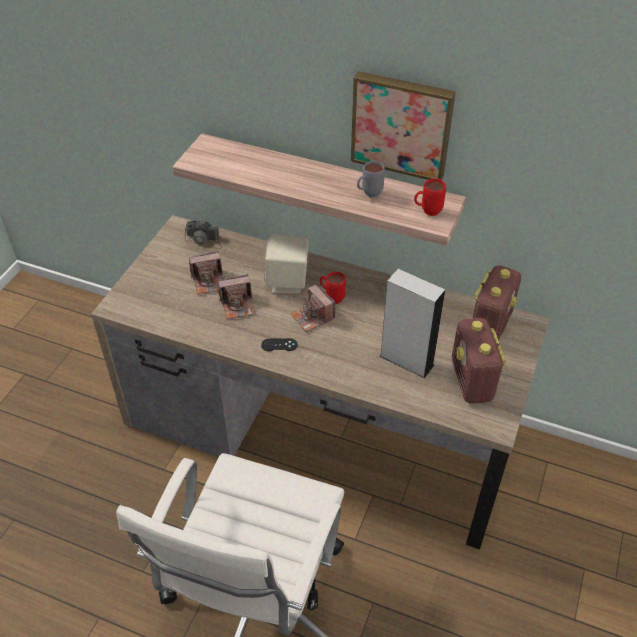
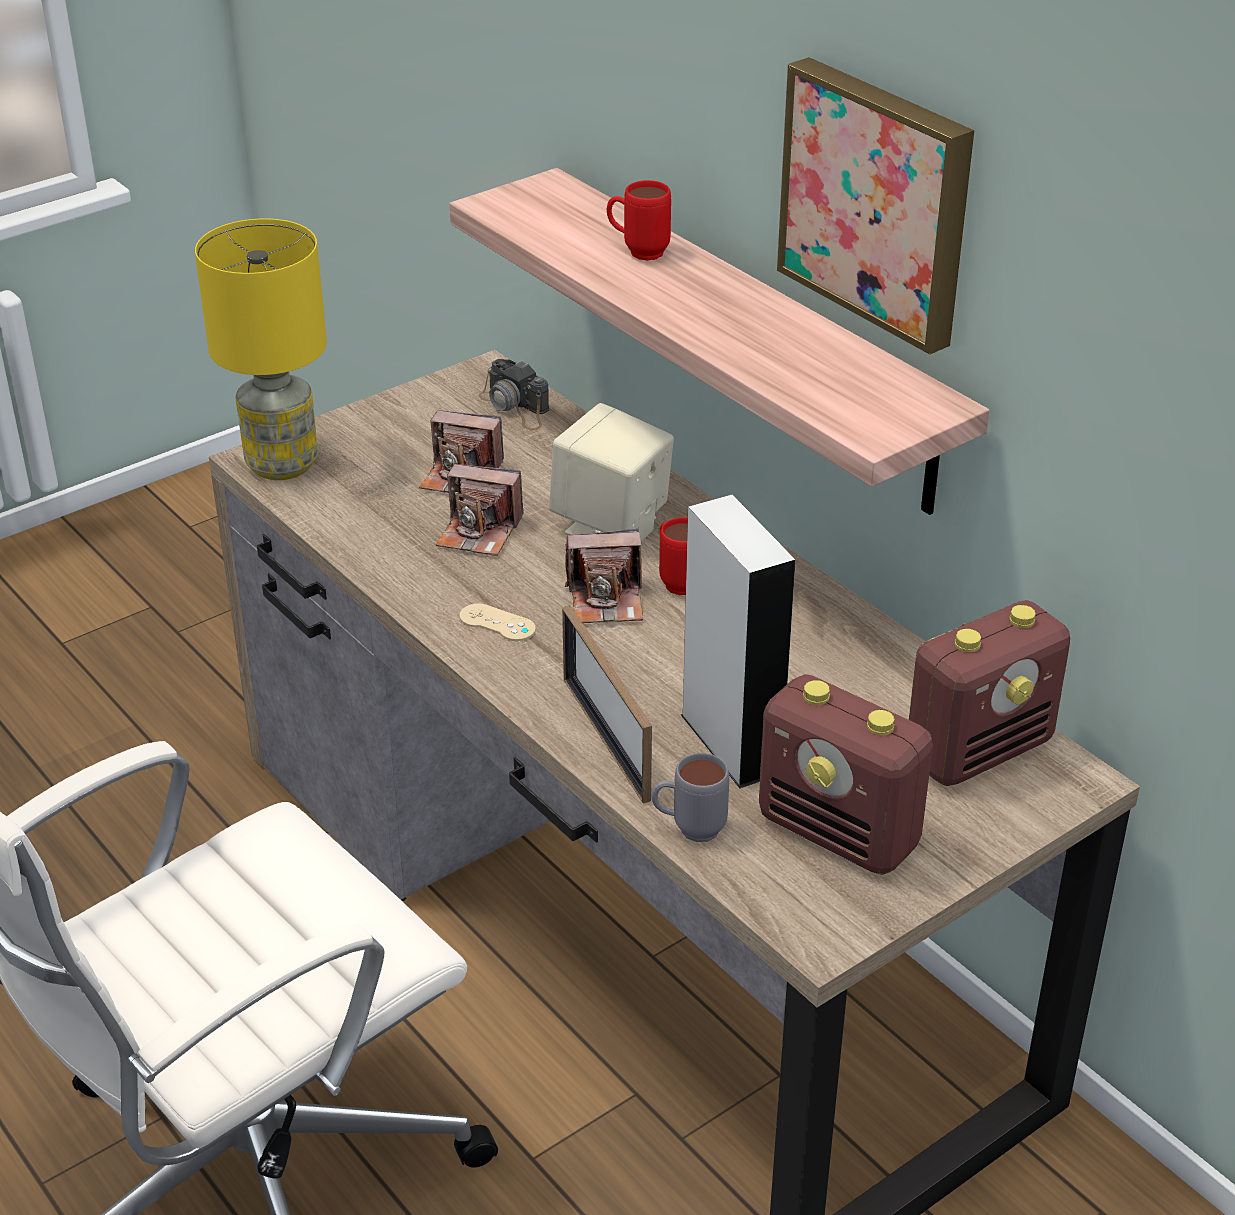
camera: 30 degrees right, 10 degrees down
black game controller [261,338,298,351] -> beige game controller [459,603,536,641]
camera [291,284,335,332] -> camera turned 90 degrees counterclockwise [565,529,643,623]
grey mug [357,161,385,197] -> grey mug moved to [651,753,729,842]
red mug [414,179,446,216] -> red mug moved to [607,180,671,260]
radio [452,318,507,404] -> radio turned 75 degrees counterclockwise [759,674,933,875]
none -> yellow table lamp [195,219,327,480]
none -> picture frame [562,605,652,803]

